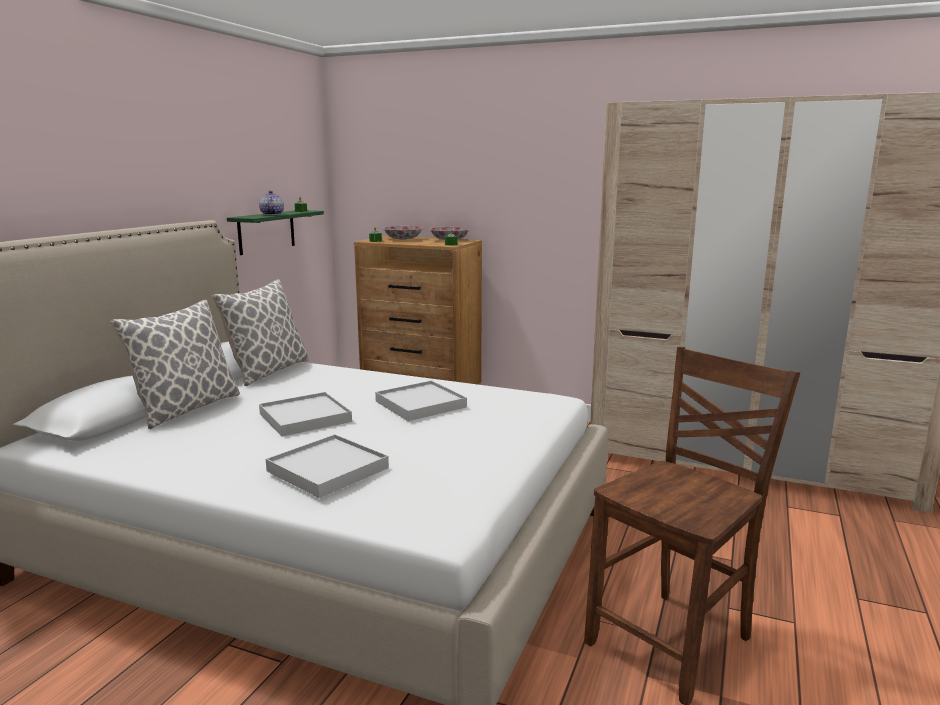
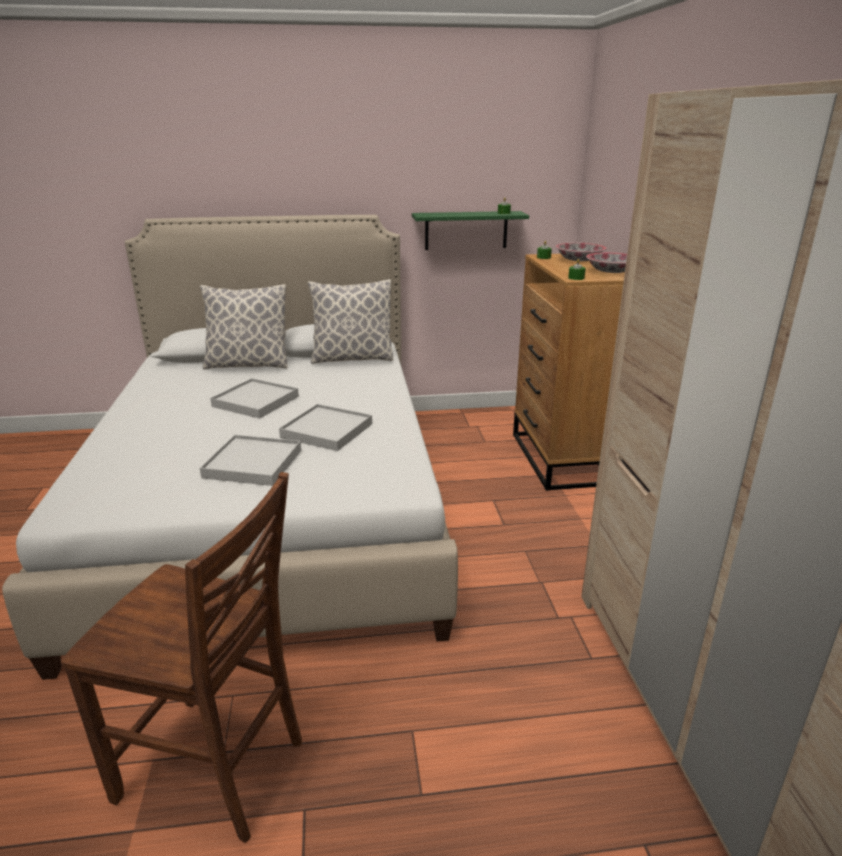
camera: 60 degrees right, 10 degrees up
teapot [259,191,284,215] -> none
white tray [266,434,389,498] -> white tray moved to [200,435,301,486]

